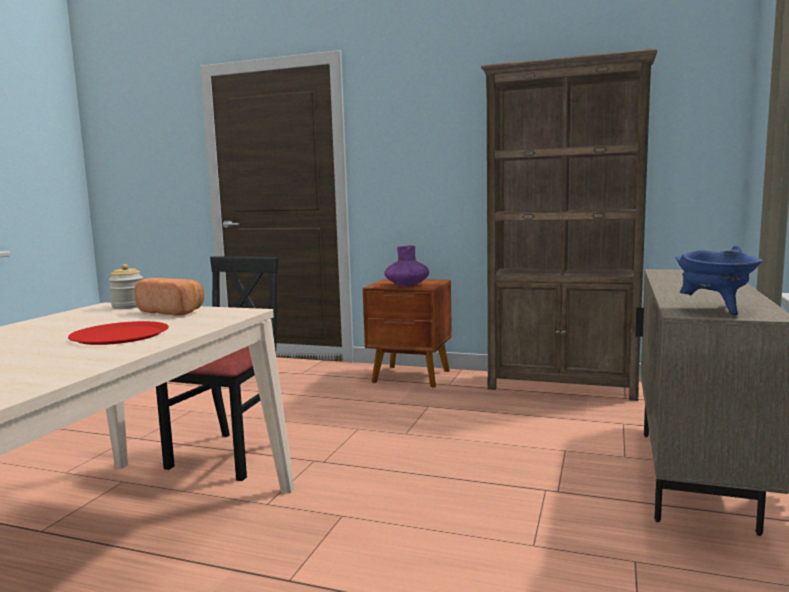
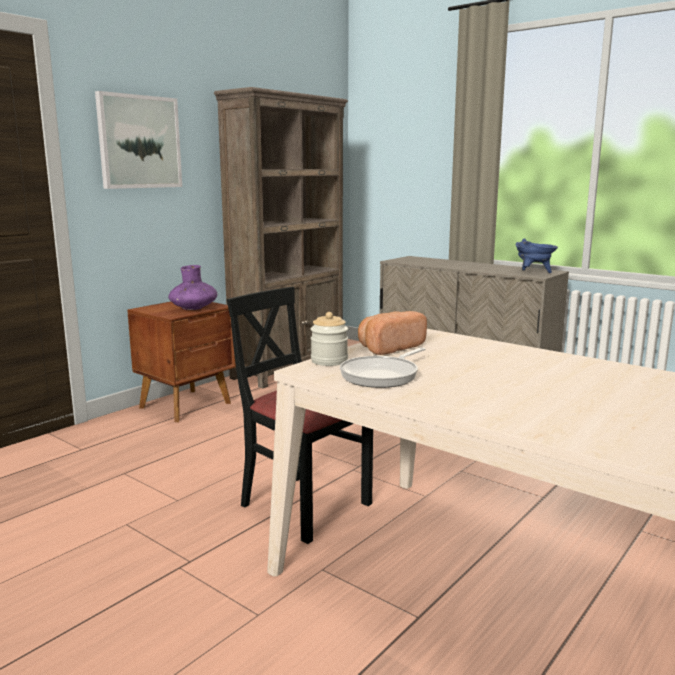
camera: 70 degrees left, 5 degrees up
red plate [68,321,169,345] -> none
none -> picture [95,91,182,189]
none -> frying pan [340,347,425,388]

